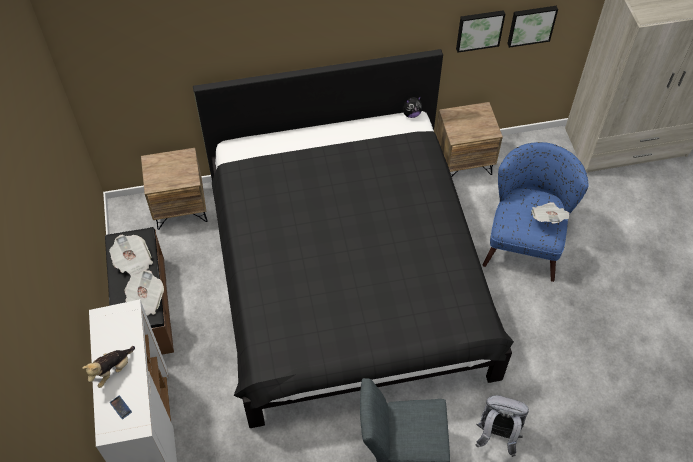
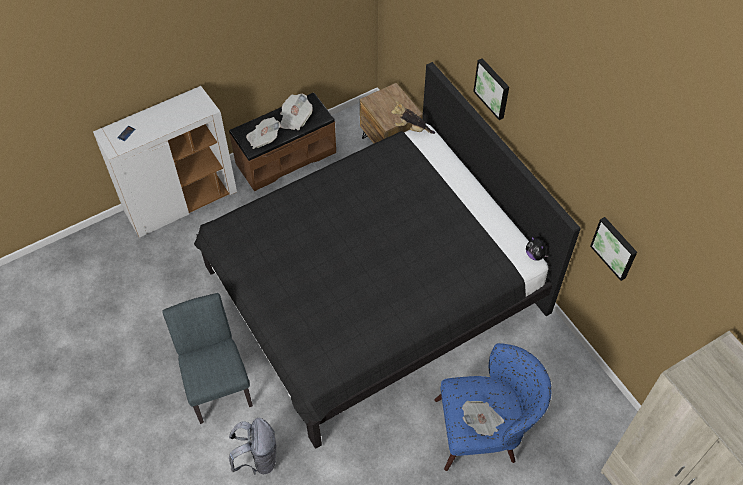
camera: 70 degrees right, 0 degrees up
plush toy [82,346,135,388] -> plush toy moved to [391,101,435,134]
brown nightstand [436,102,503,177] -> none
picture [507,6,558,48] -> picture moved to [473,58,509,120]

